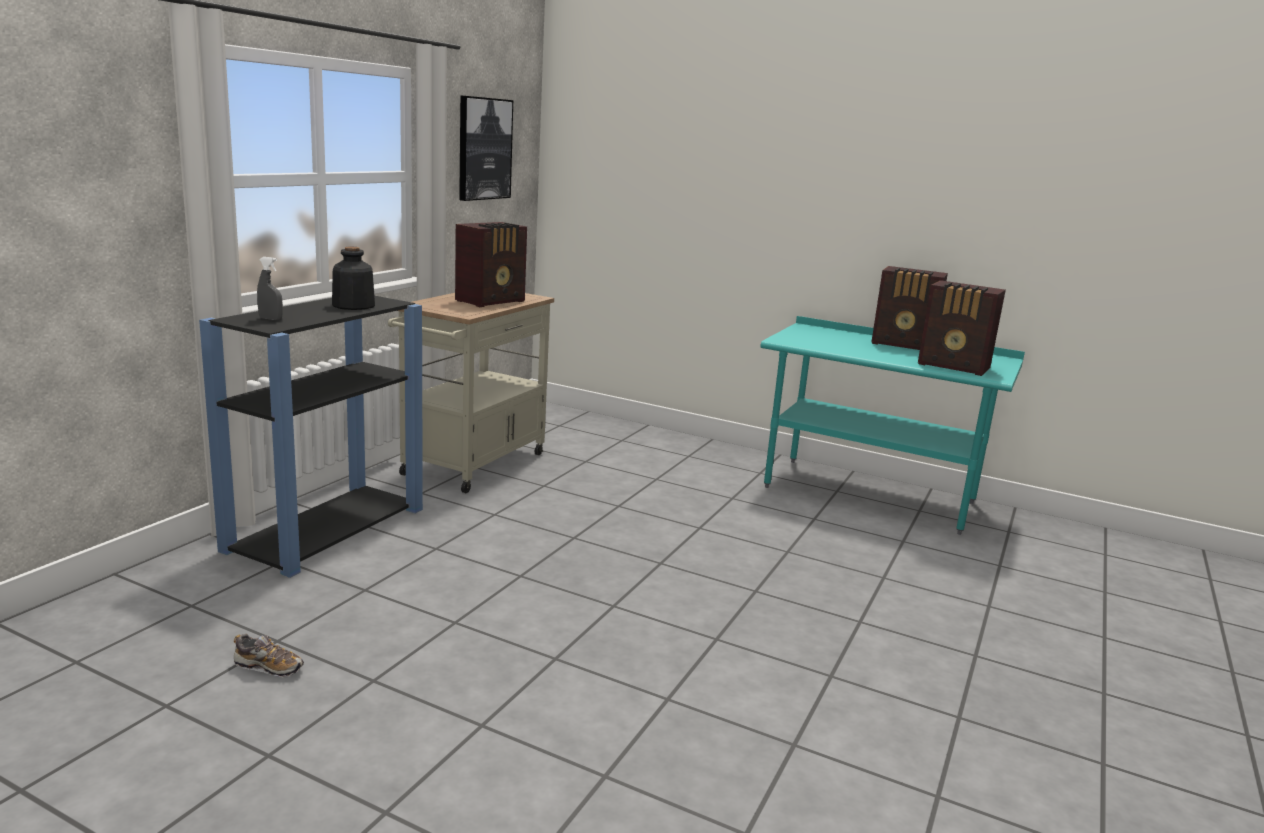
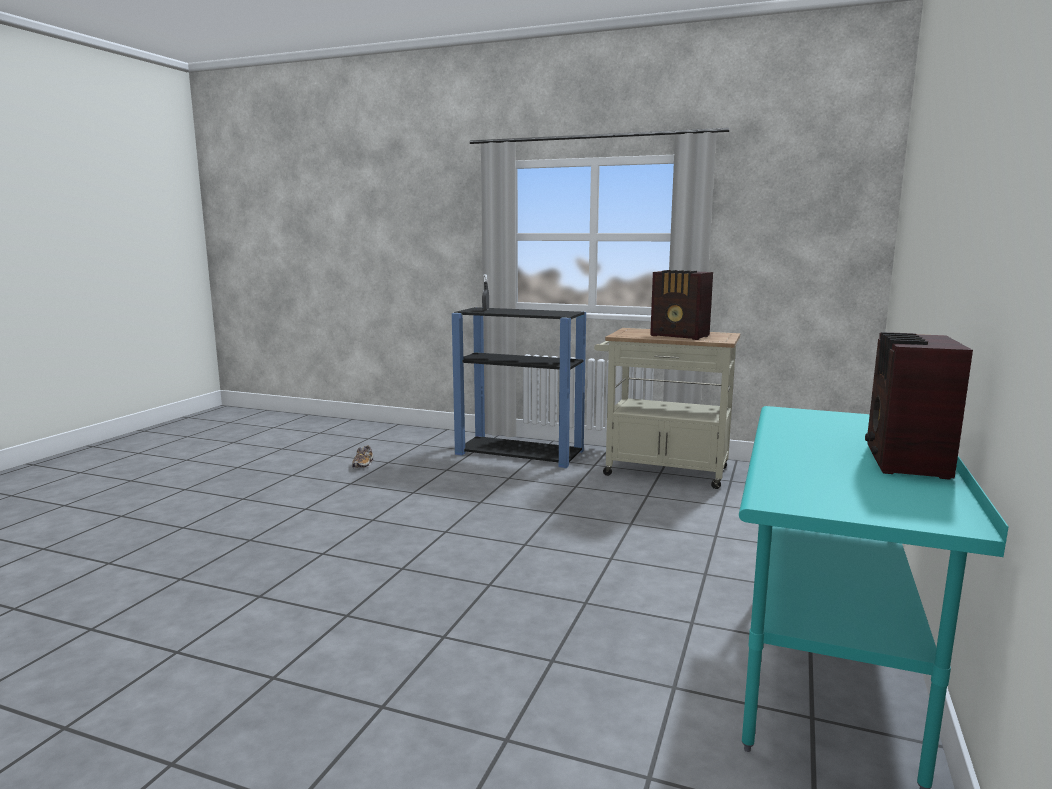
camera: 85 degrees right, 5 degrees down
bottle [332,247,375,310] -> none
picture [459,95,513,201] -> none
radio [918,280,1006,376] -> none

